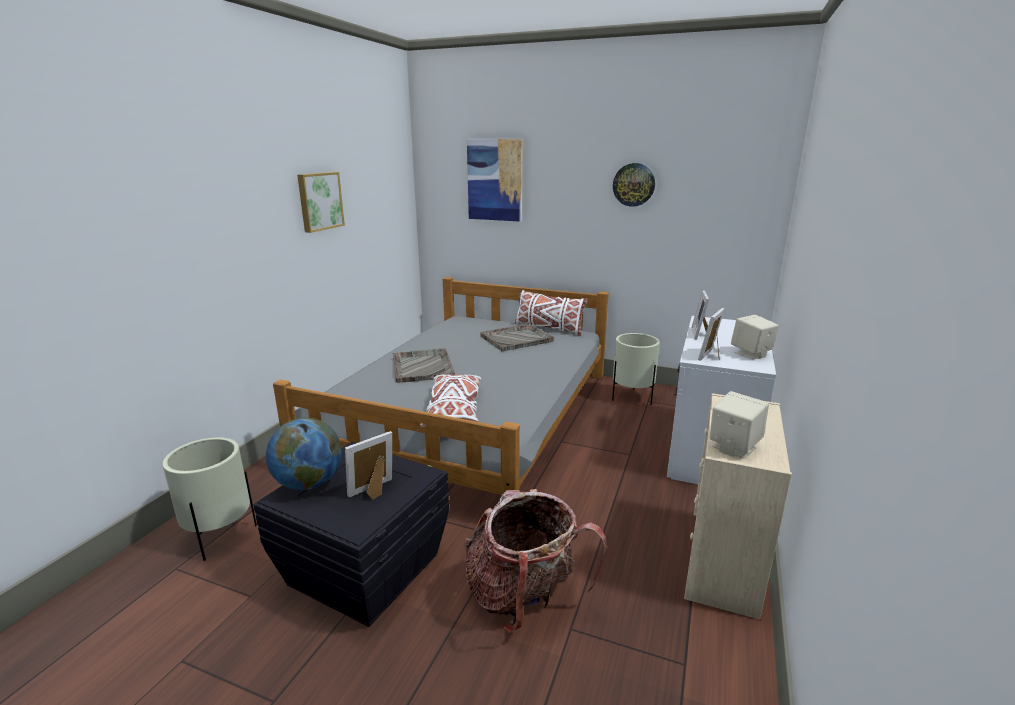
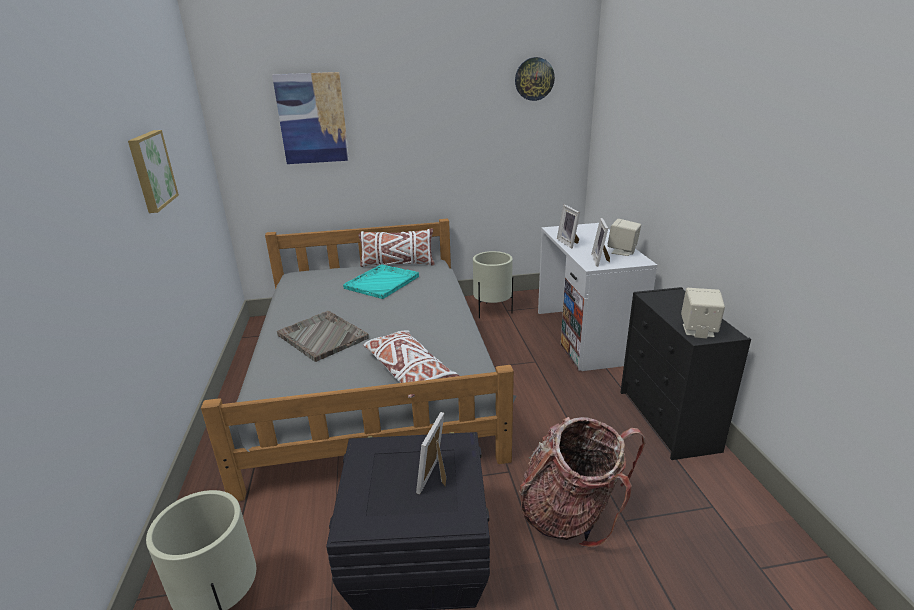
camera: 30 degrees left, 5 degrees up
globe [266,418,342,490] -> none
grey tray [480,324,554,351] -> turquoise tray [343,264,419,299]
wall clock [613,163,655,207] -> wall clock moved to [515,57,555,101]
beige dresser [684,393,792,620] -> black dresser [620,287,751,460]

